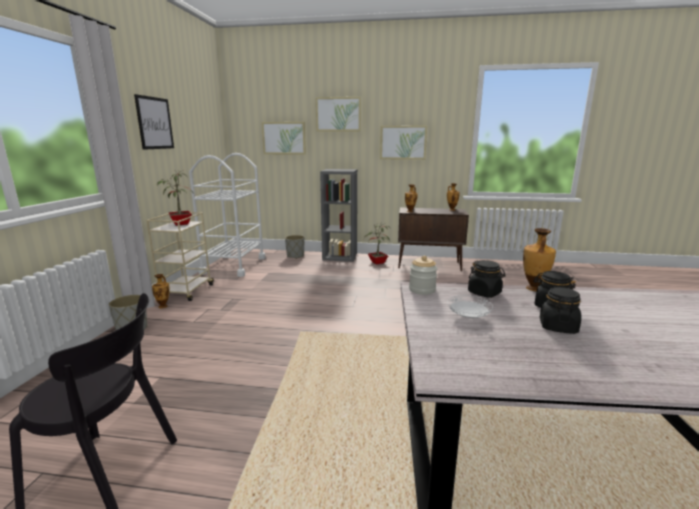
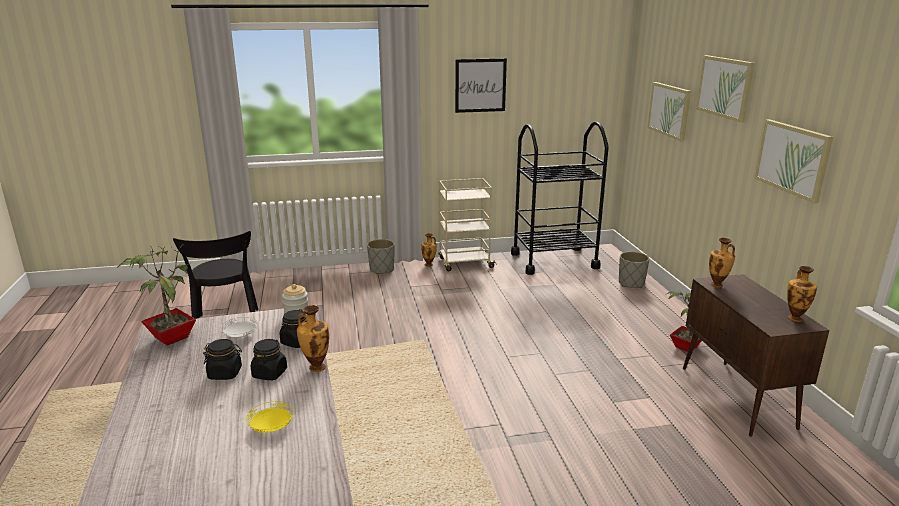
camera: 70 degrees right, 5 degrees up
potted plant [157,171,194,226] -> potted plant moved to [116,244,196,346]
white cart [189,153,265,277] -> black cart [511,122,609,275]
grey bookcase [320,169,357,262] -> none
none -> yellow plate [246,401,294,433]

